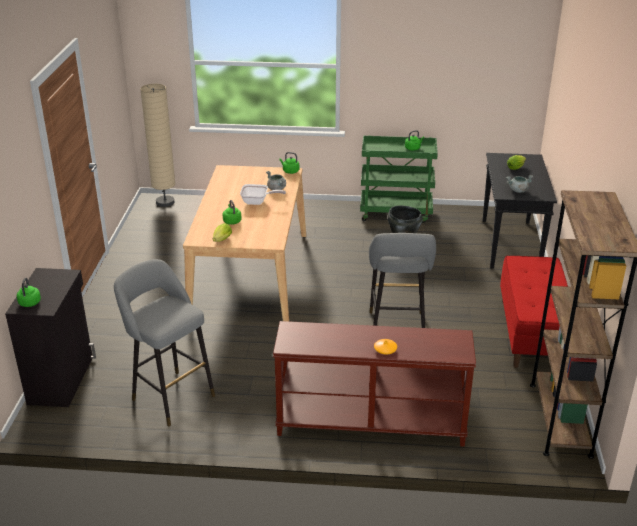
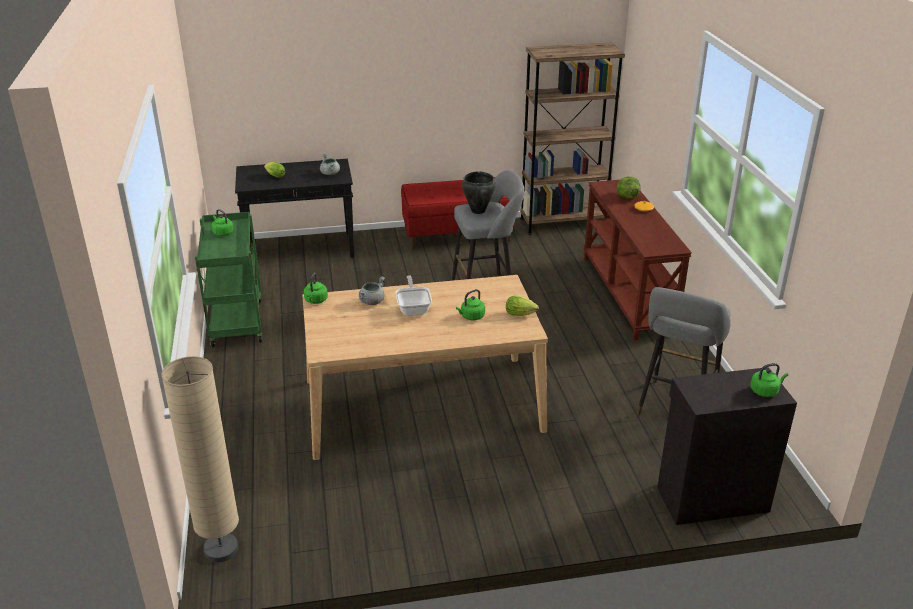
camera: 105 degrees left, 0 degrees up
none -> lettuce [617,176,641,199]

